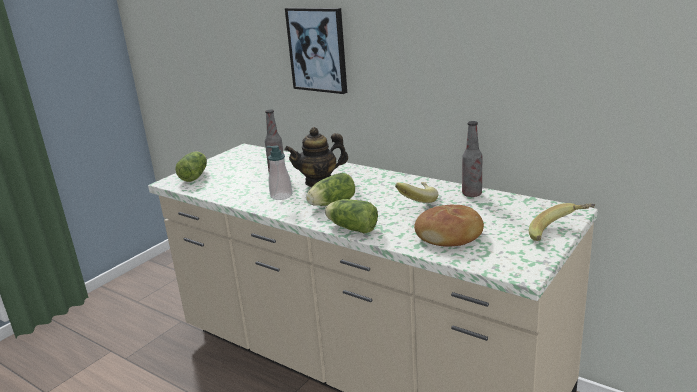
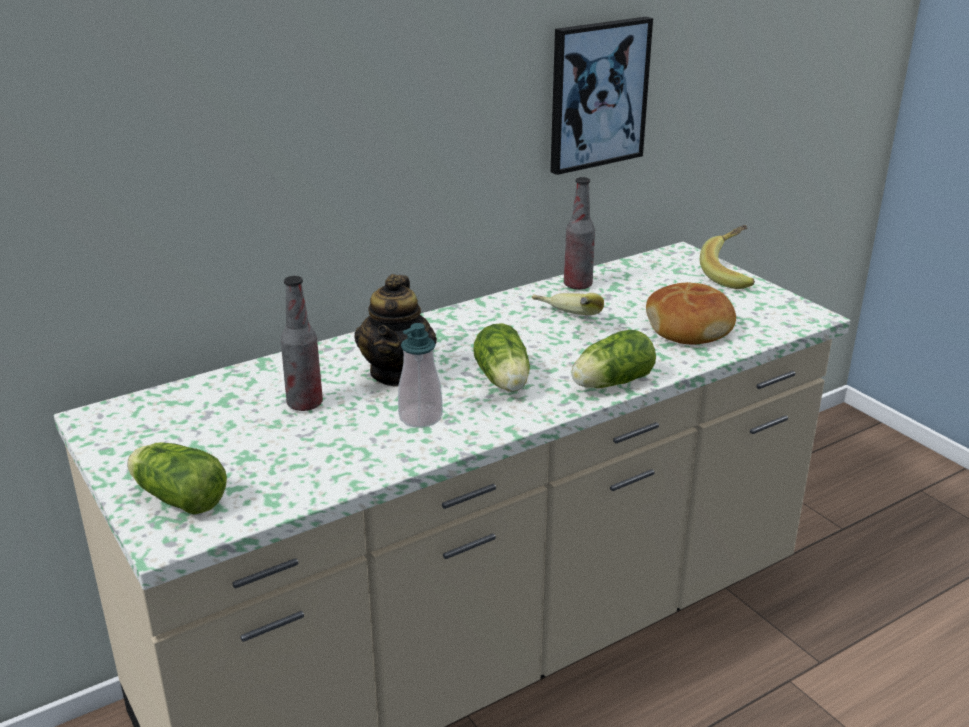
camera: 70 degrees left, 5 degrees up
picture [285,7,347,94] -> picture moved to [551,17,653,175]

